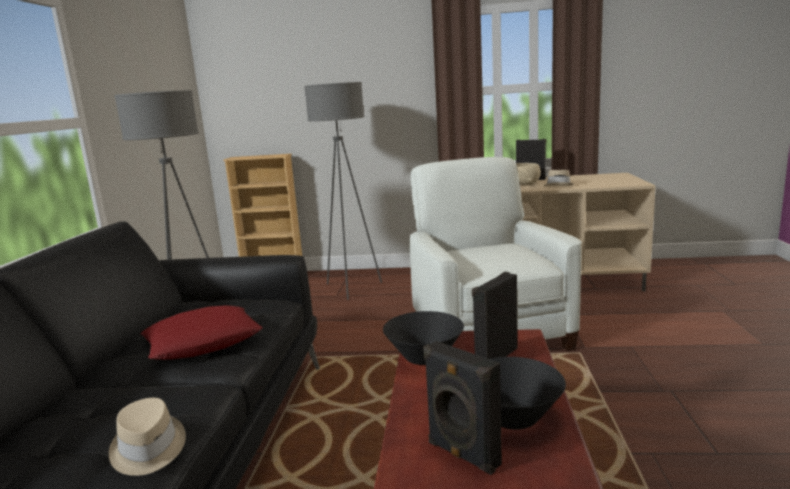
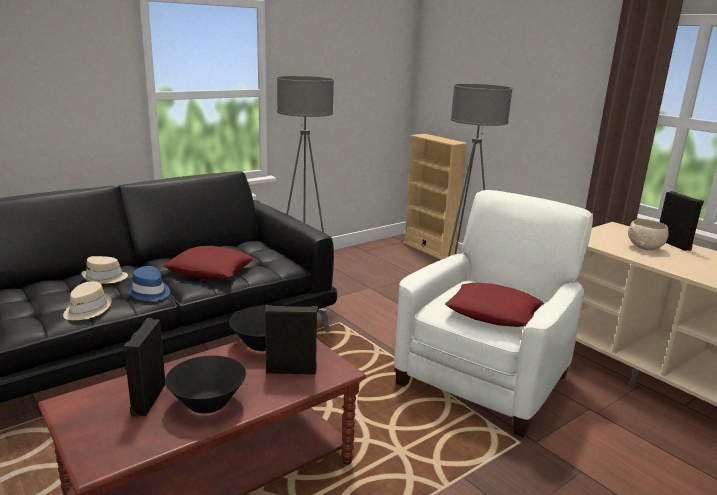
camera: 45 degrees right, 5 degrees up
beige hat [543,170,574,186] -> beige hat moved to [81,256,128,284]
none -> blue hat [128,266,170,301]
none -> red pillow [445,283,544,327]

